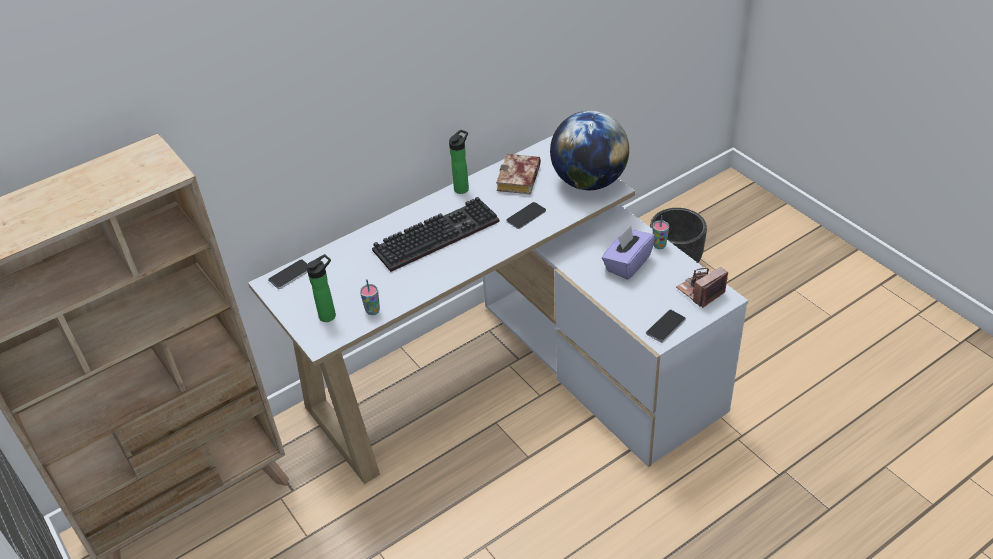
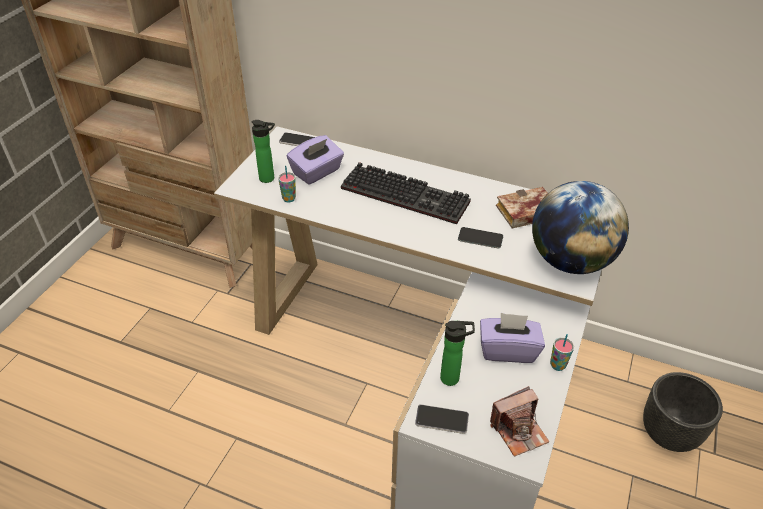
camera: 55 degrees right, 0 degrees up
bottle [449,130,469,194] -> bottle moved to [440,321,475,386]
camera [676,267,728,308] -> camera turned 135 degrees clockwise [490,386,549,457]
none -> purple tissue box [287,135,344,185]

